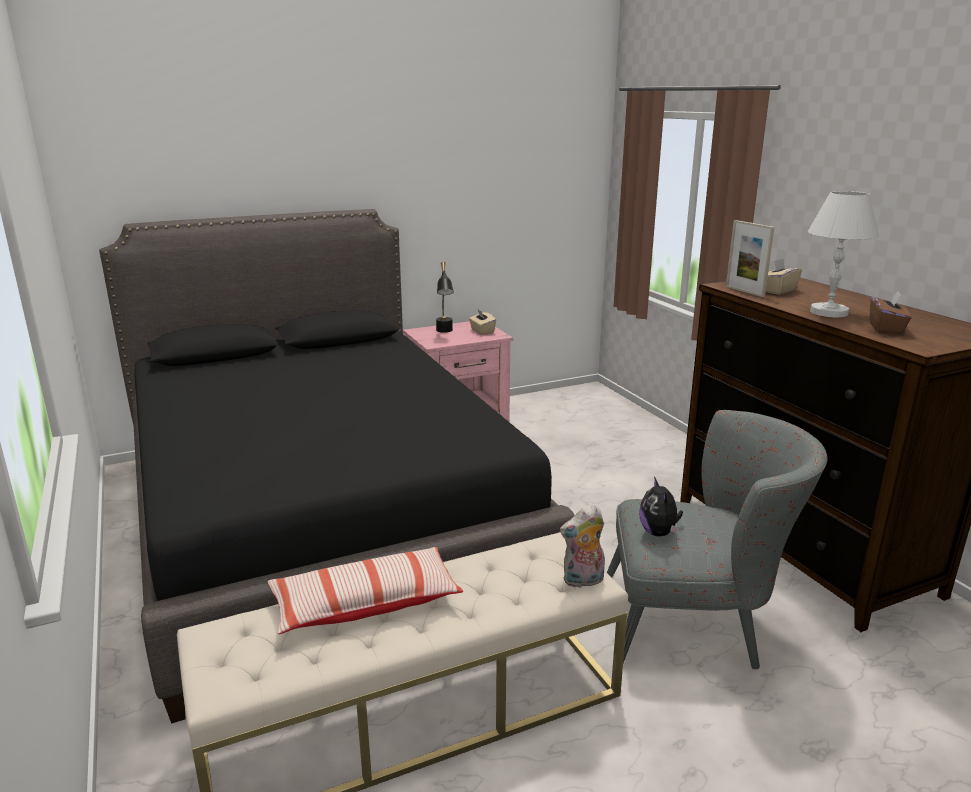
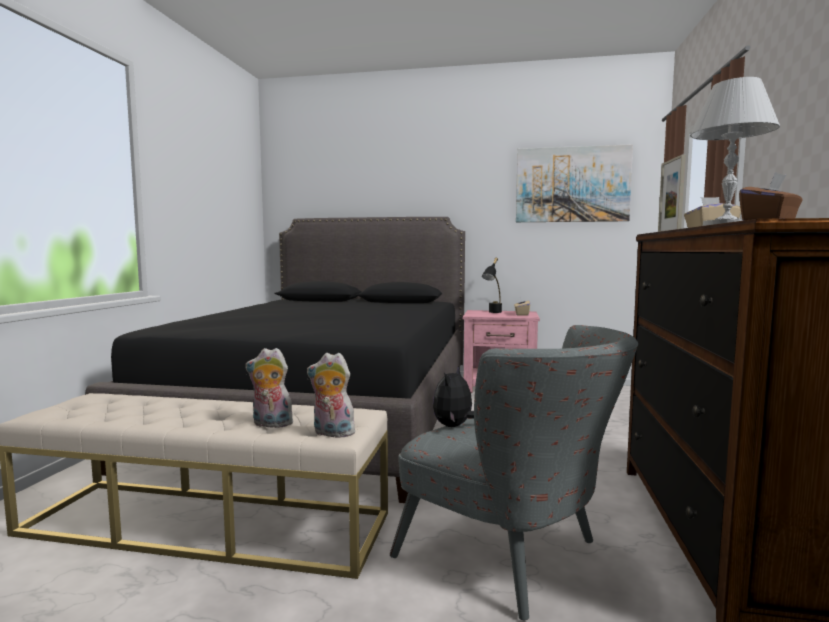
camera: 35 degrees right, 15 degrees down
pillow [268,547,463,634] -> none
none -> plush toy [245,348,293,428]
none -> picture [516,144,633,222]

